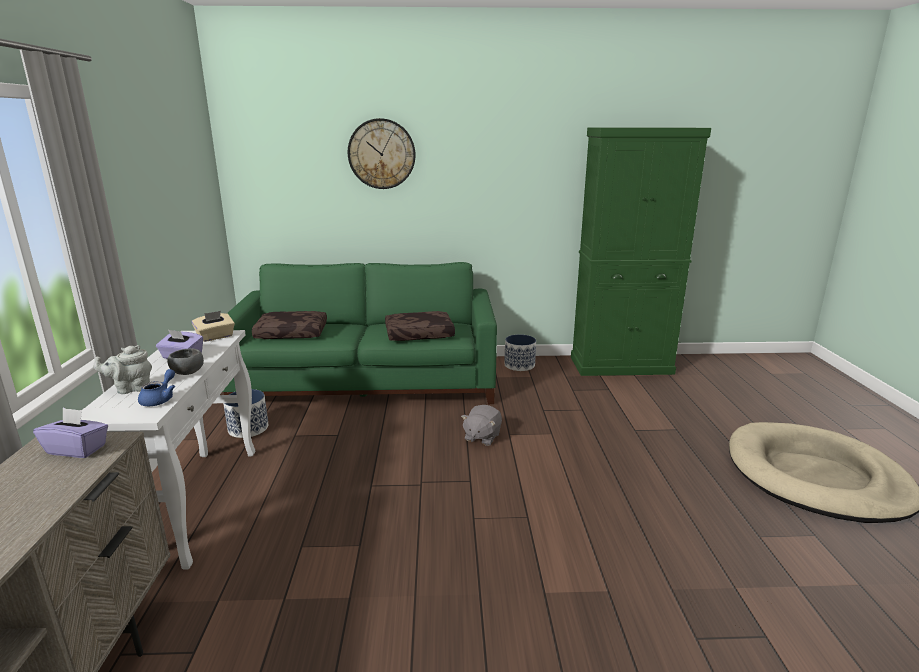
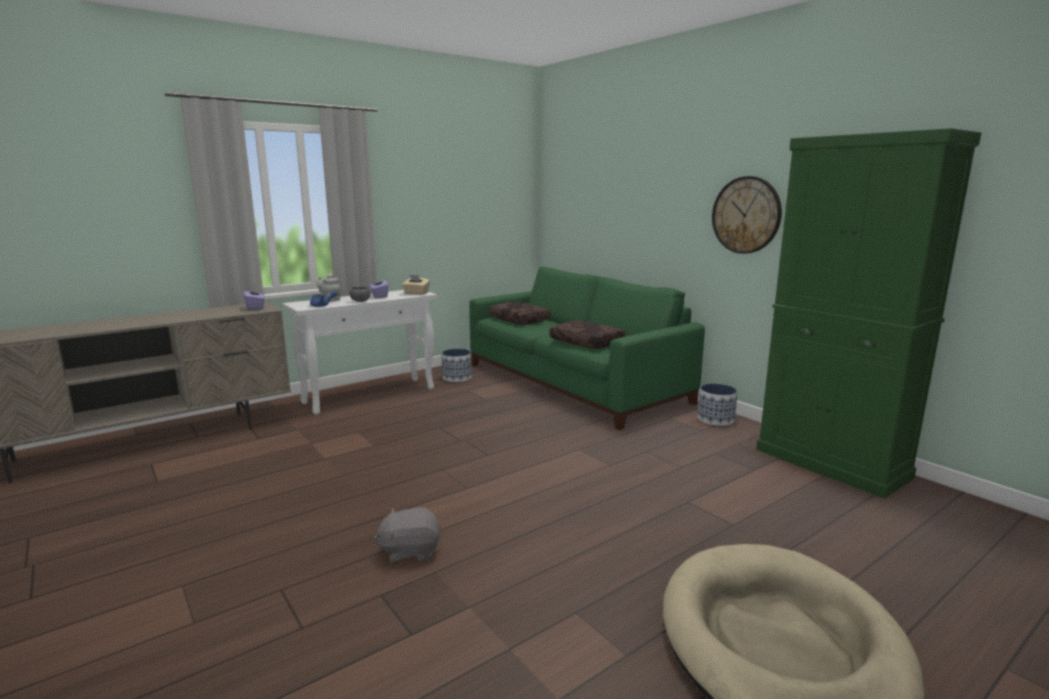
camera: 55 degrees right, 5 degrees down
wall clock [348,118,415,189] -> wall clock moved to [712,176,782,254]
grey plush toy [461,405,502,446] -> grey plush toy moved to [373,507,442,564]

